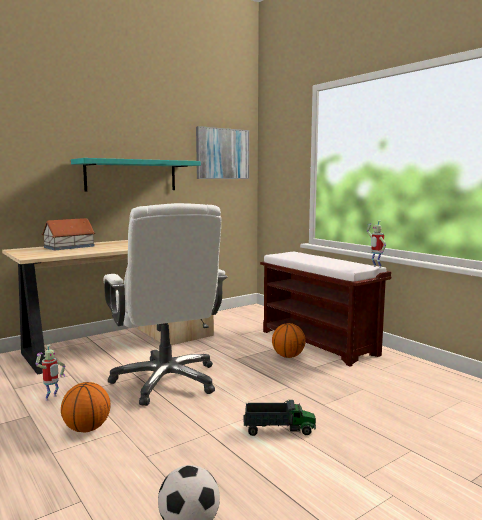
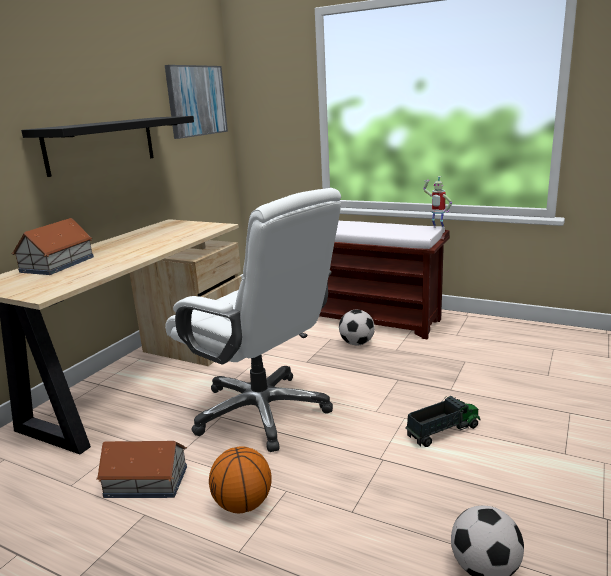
camera: 25 degrees left, 10 degrees up
toy robot [35,345,65,401] -> toy house [96,441,187,498]
turquoise shelf [71,158,201,191] -> black shelf [21,116,194,177]
basketball [272,323,306,358] -> football [339,310,375,345]

